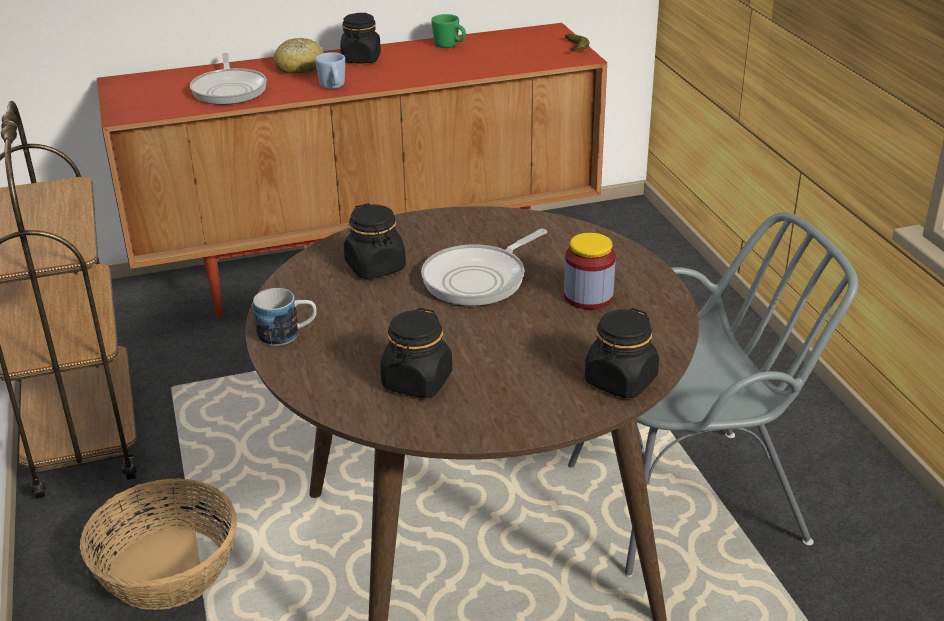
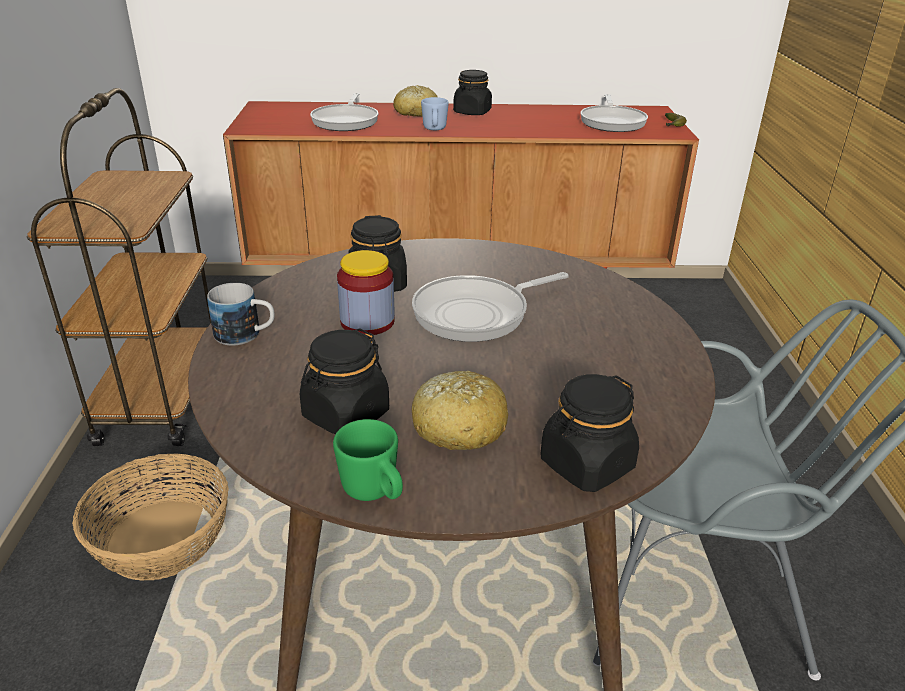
camera: 15 degrees right, 0 degrees up
green mug [431,14,466,48] -> green mug moved to [333,419,403,501]
jar [564,233,616,309] -> jar moved to [337,250,395,335]
none -> bread [412,371,508,450]
none -> frying pan [581,94,648,132]

